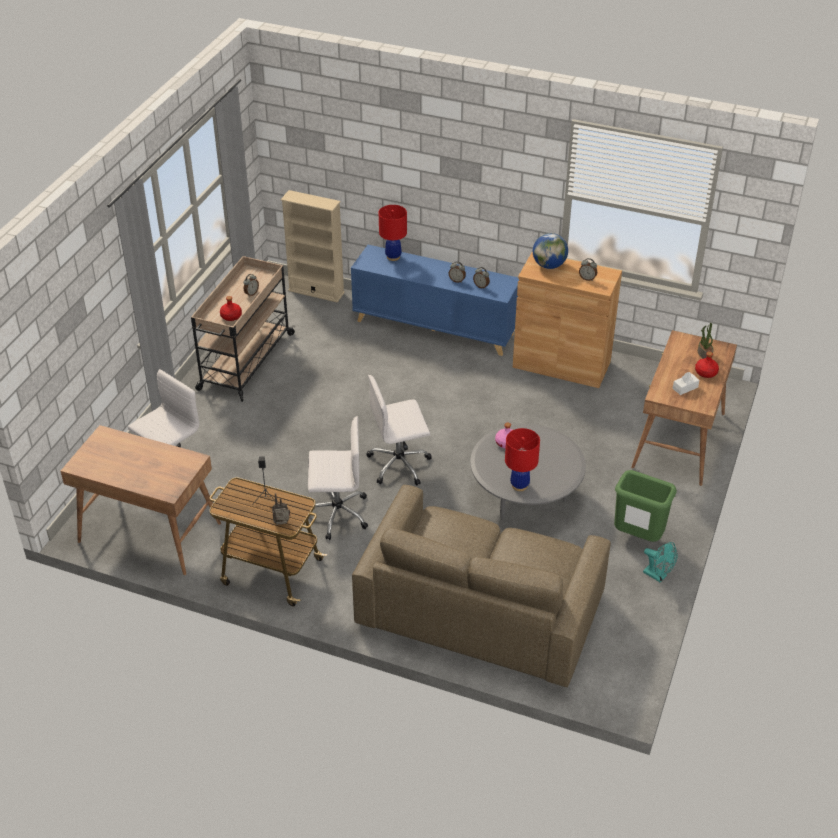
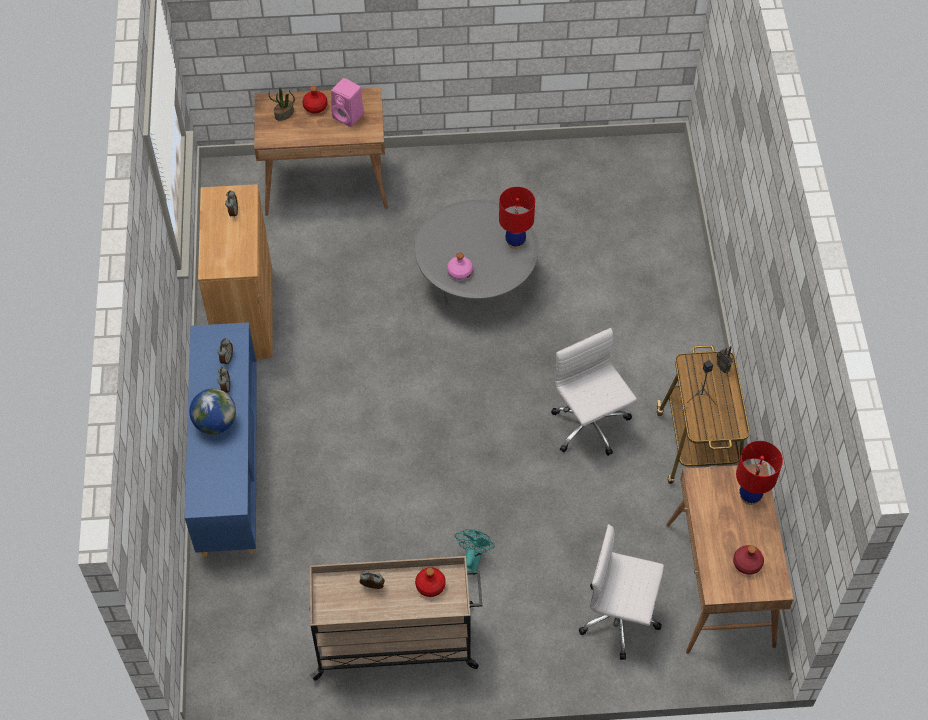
camera: 115 degrees left, 15 degrees up
beige bookcase [281,190,345,303] -> none
brown sofa [352,485,611,687] -> none
white office chair [366,375,432,485] -> none
red table lamp [379,205,407,261] -> red table lamp moved to [736,441,783,505]
globe [533,233,568,269] -> globe moved to [189,389,236,435]
green trash can [614,470,677,542] -> none
turquoise fan [643,542,678,582] -> turquoise fan moved to [455,529,495,575]
white tissue box [672,372,699,395] -> pink speaker [331,78,364,127]
none -> red bottle [733,545,764,575]

